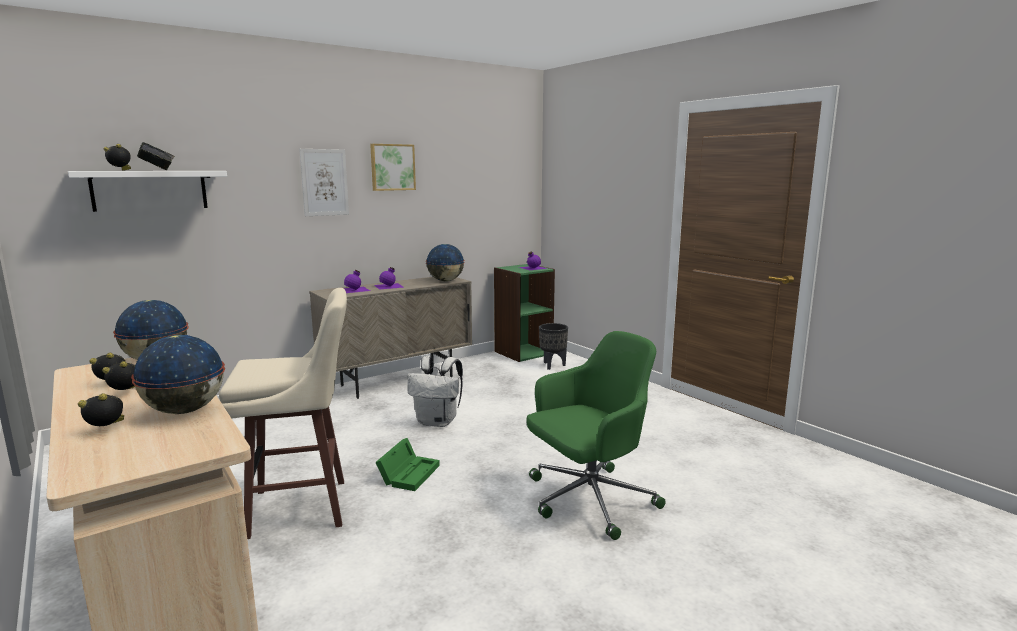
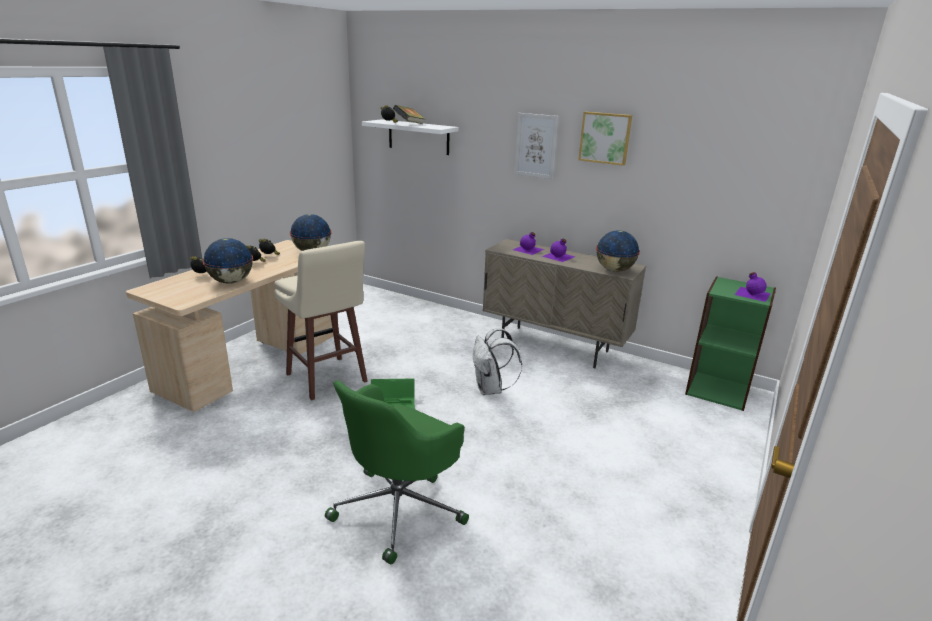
camera: 65 degrees right, 10 degrees up
green office chair [526,331,666,540] -> green office chair turned 90 degrees clockwise [325,380,469,564]
black planter [539,323,568,370] -> none

